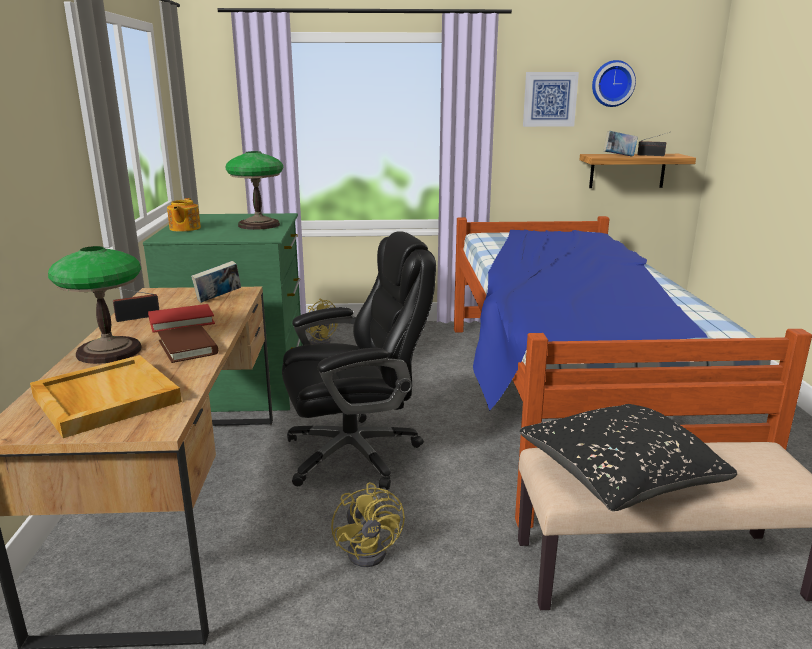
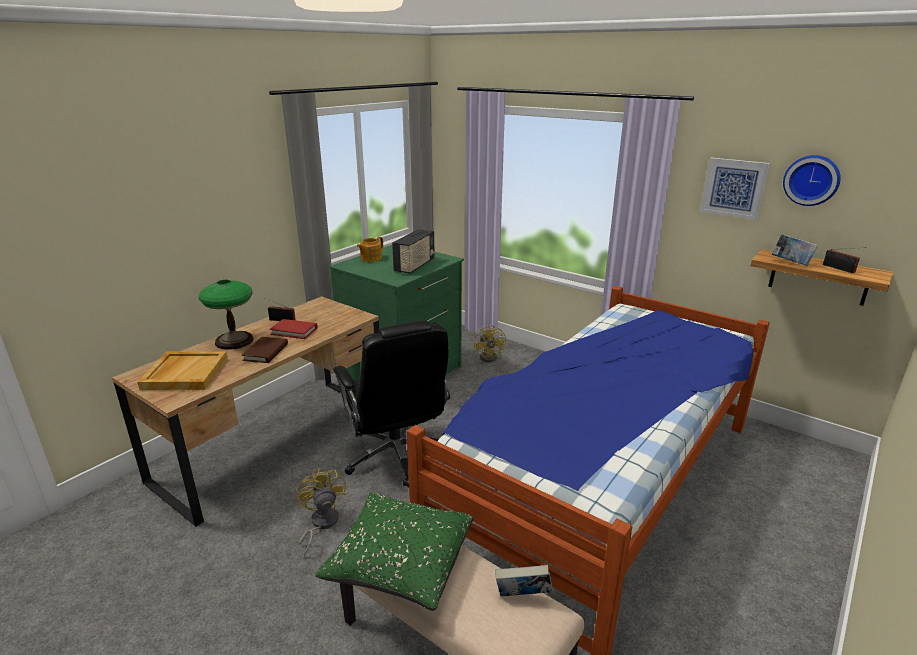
camera: 40 degrees right, 5 degrees up
book [191,261,241,303] -> book moved to [495,565,553,596]
table lamp [226,151,283,230] -> radio [392,229,435,274]
black office chair [282,231,436,490] -> black office chair turned 45 degrees clockwise [333,320,450,487]
yellow fan [331,482,405,567] -> yellow fan turned 135 degrees clockwise [296,468,346,557]
black pillow [520,404,737,511] -> green pillow [315,492,474,611]

